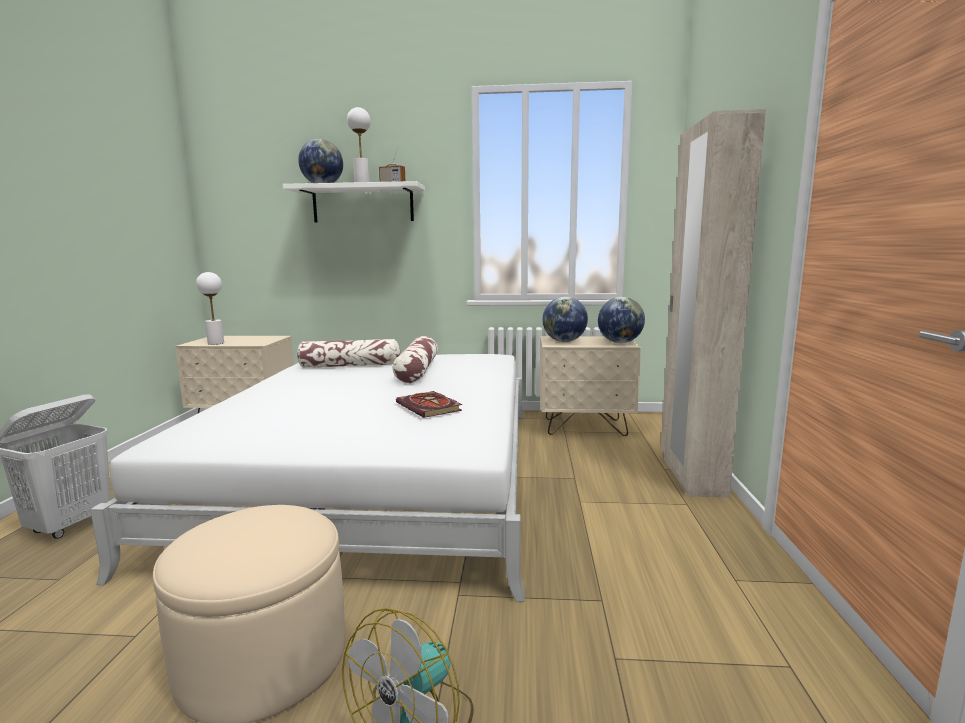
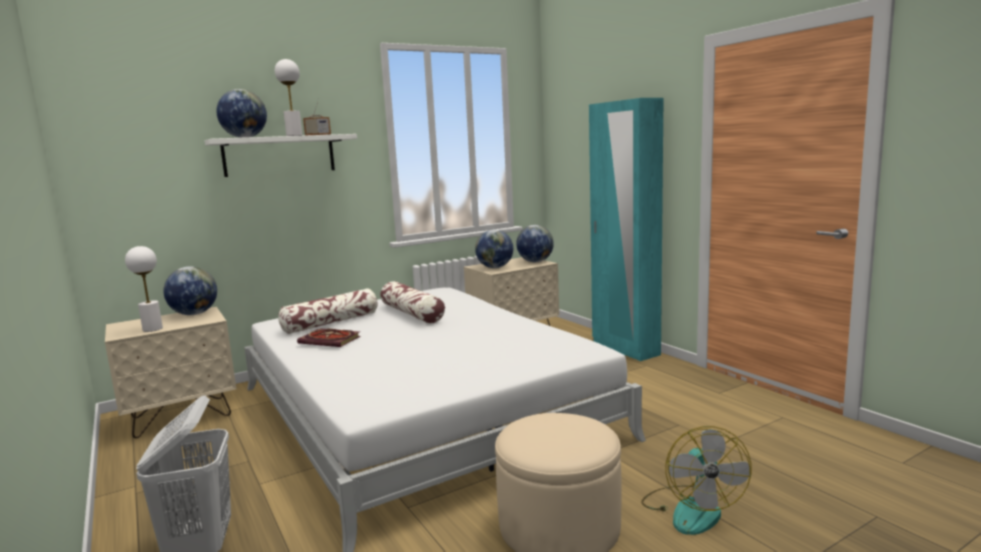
camera: 35 degrees left, 0 degrees up
book [396,391,462,418] -> book moved to [297,328,361,347]
beige wardrobe [661,109,766,498] -> turquoise wardrobe [589,98,664,361]
none -> globe [163,266,217,315]

